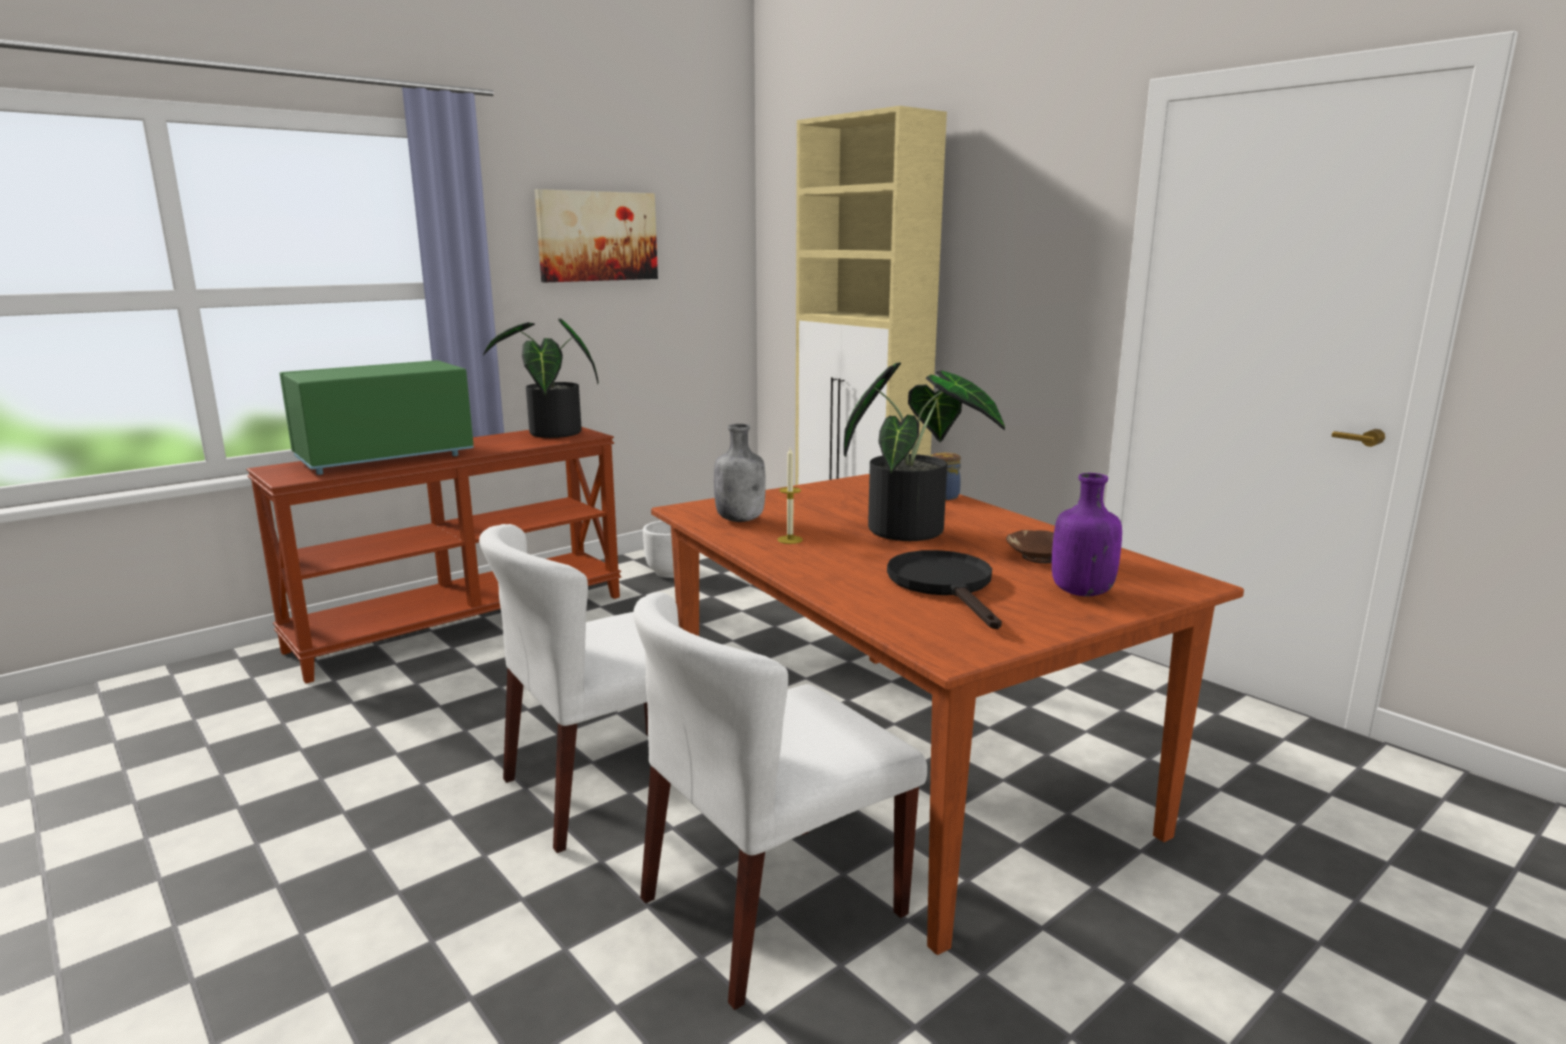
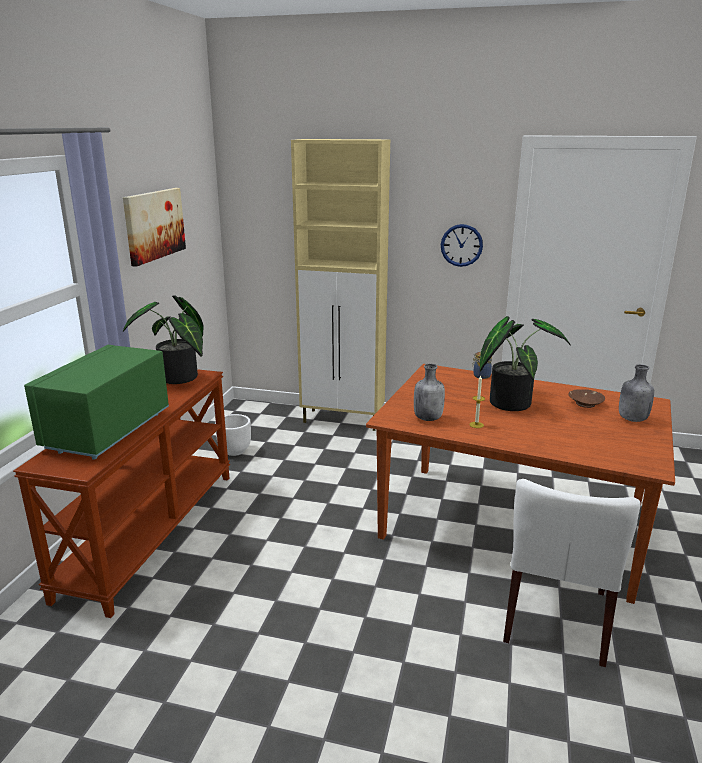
camera: 35 degrees left, 5 degrees up
white chair [479,524,684,853] -> none
black frying pan [887,550,1002,629] -> none
purple bottle [1052,473,1122,596] -> grey bottle [619,364,654,422]
none -> wall clock [441,224,483,267]

